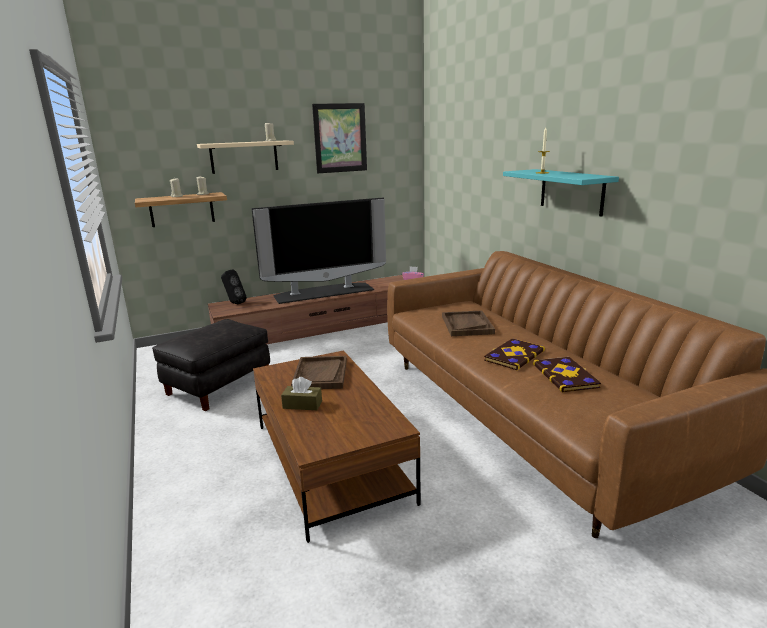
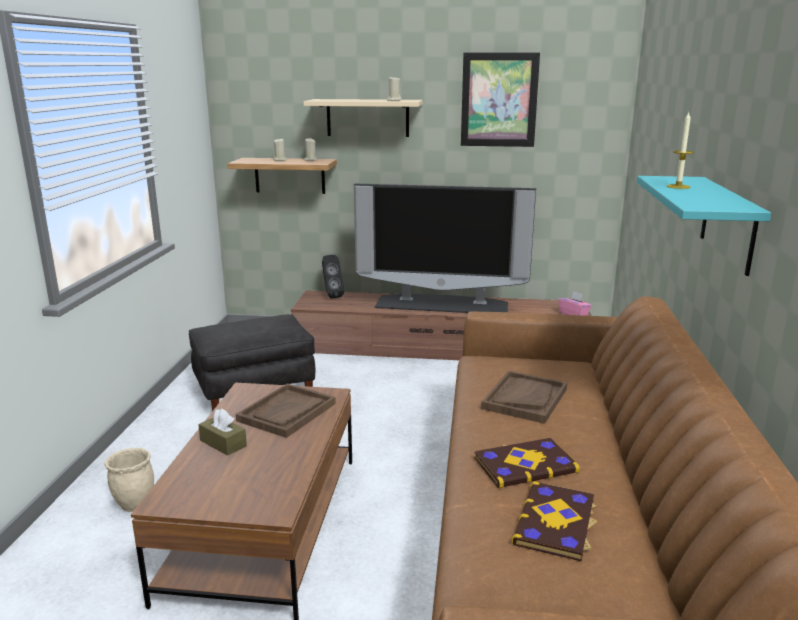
camera: 30 degrees right, 0 degrees up
none -> beige planter [105,448,154,512]

